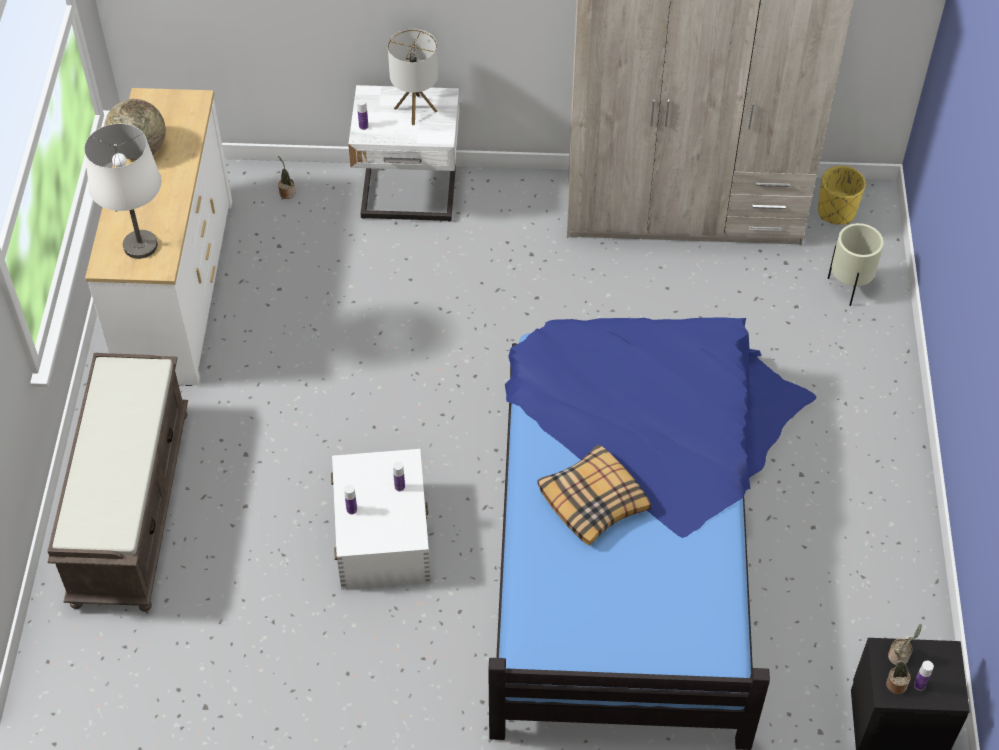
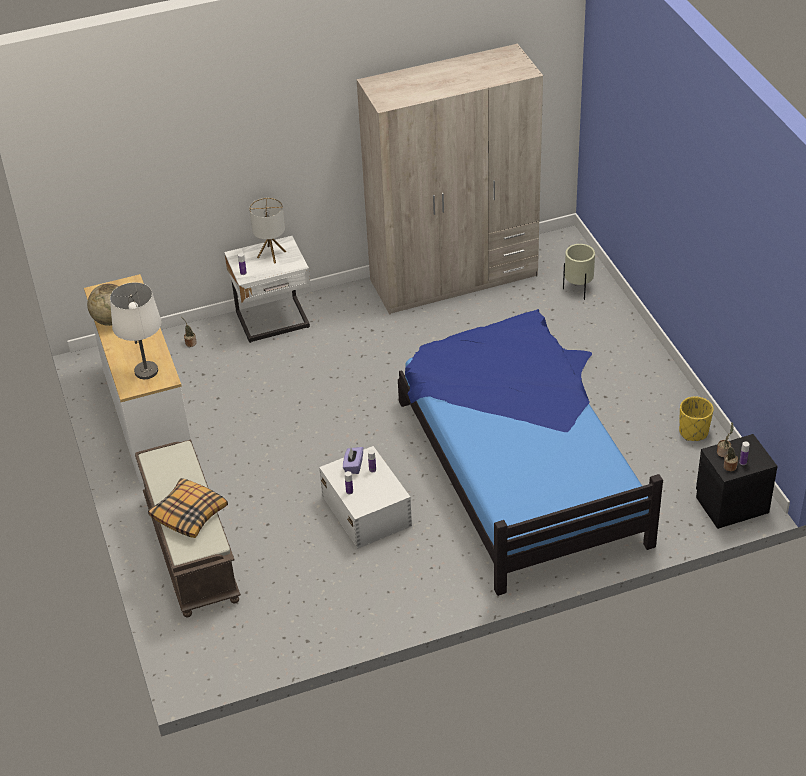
camera: 20 degrees left, 10 degrees down
pillow [537,444,651,545] -> pillow moved to [148,478,228,538]
yellow planter [818,166,866,225] -> yellow planter moved to [679,396,713,441]
none -> purple tissue box [343,447,363,474]

